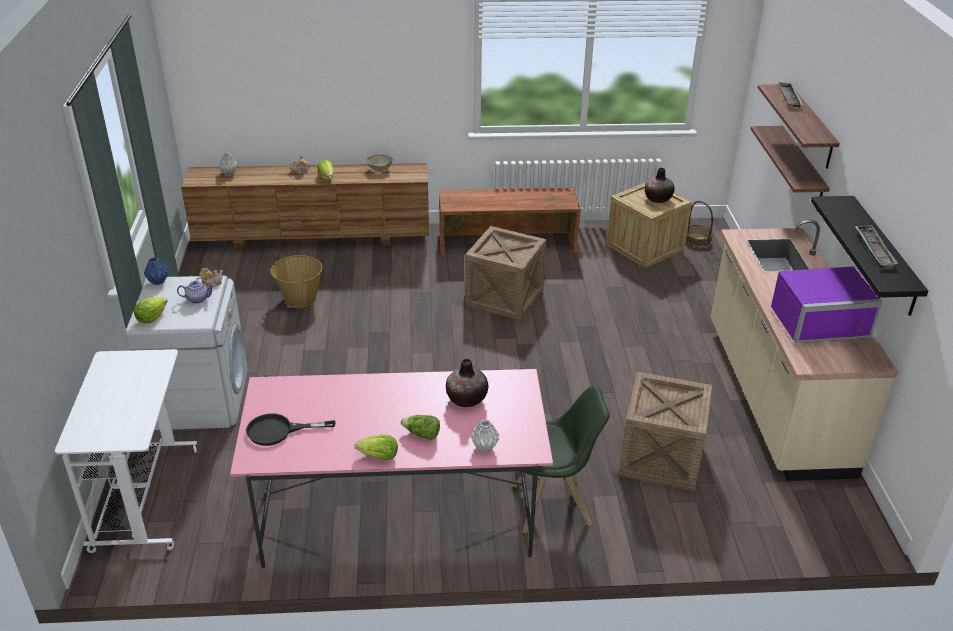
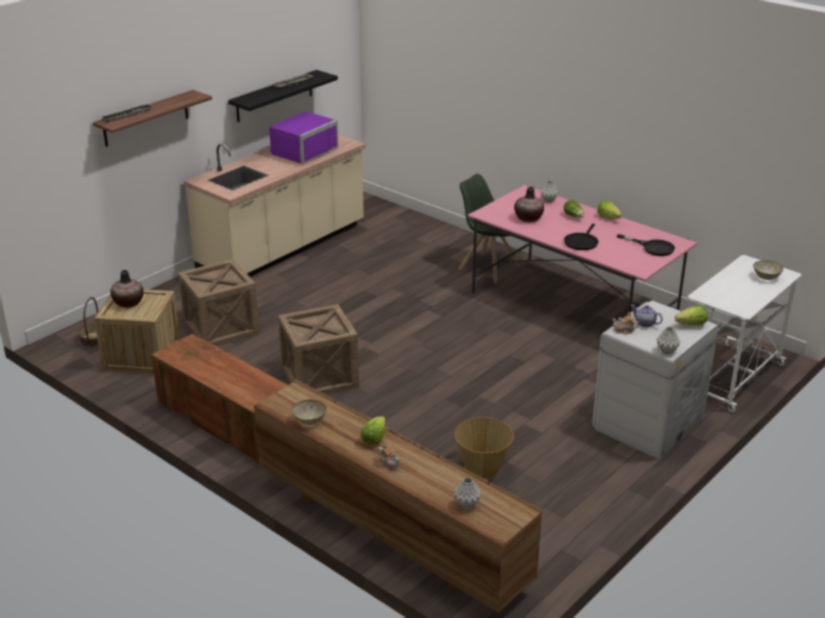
camera: 135 degrees left, 5 degrees down
blue vase [144,257,168,285] -> grey vase [656,327,680,355]
crate [619,372,712,491] -> crate moved to [178,259,260,346]
shelf [751,126,830,212] -> none
purple microwave [771,267,882,343] -> purple microwave turned 90 degrees clockwise [269,111,339,164]
none -> black frying pan [564,224,598,250]
none -> bowl [753,260,783,280]

